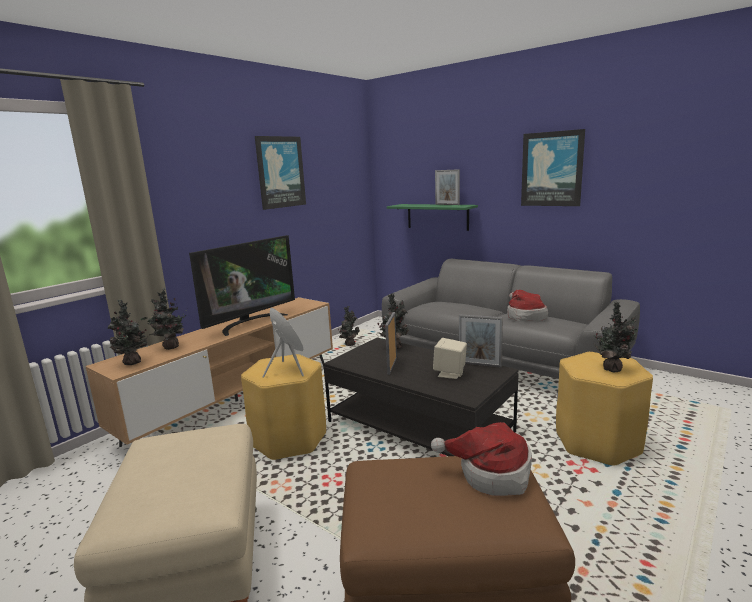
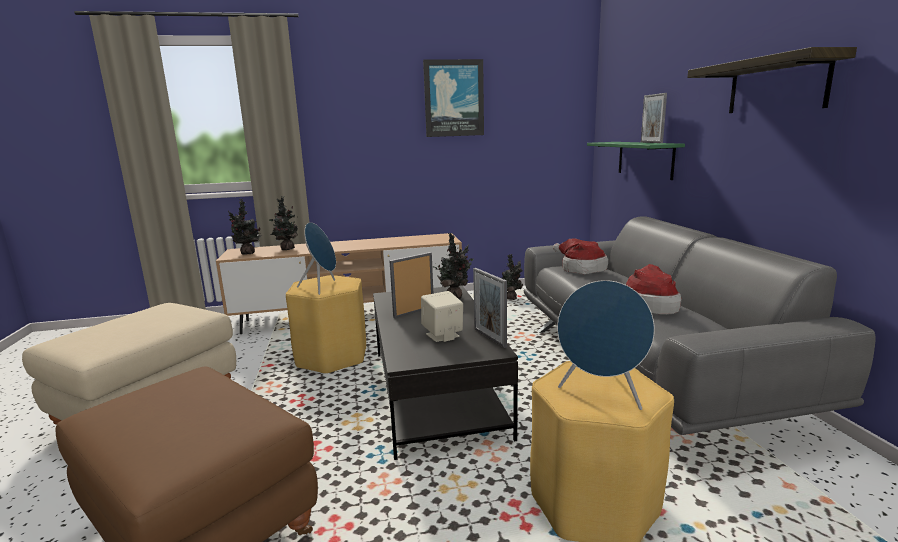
camera: 40 degrees right, 0 degrees up
television [189,235,295,336] -> none
hat [431,422,532,496] -> hat moved to [553,238,608,274]
picture [521,129,585,206] -> shelf [687,47,857,113]
potted plant [593,302,638,372] -> blue speaker [557,280,655,410]

